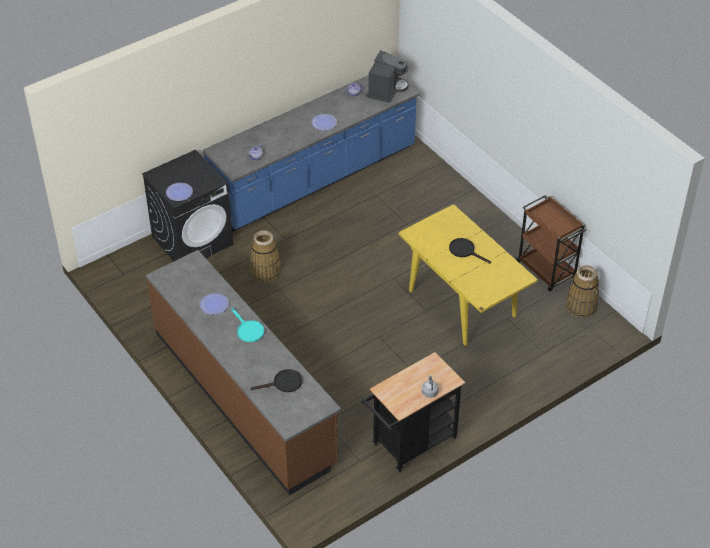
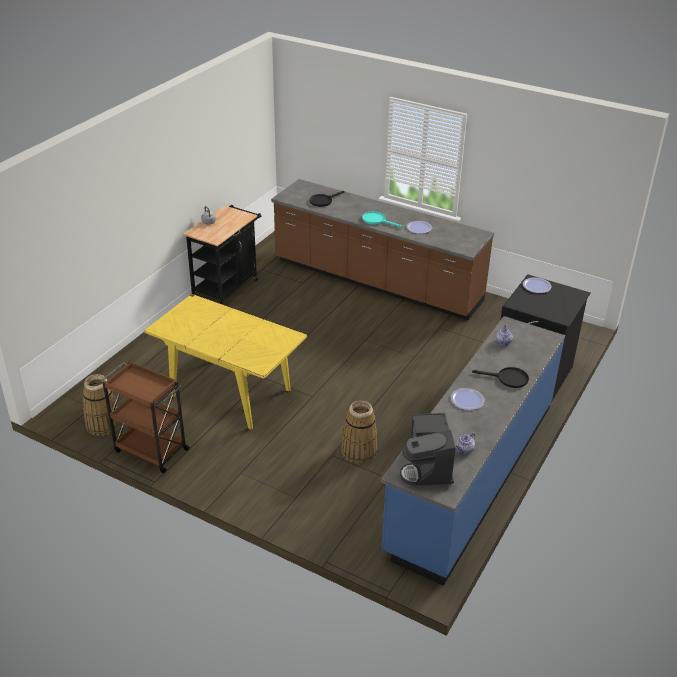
camera: 155 degrees right, 10 degrees down
basket [250,230,281,283] -> basket moved to [341,401,378,464]
black frying pan [449,238,491,263] -> black frying pan moved to [472,367,529,388]

